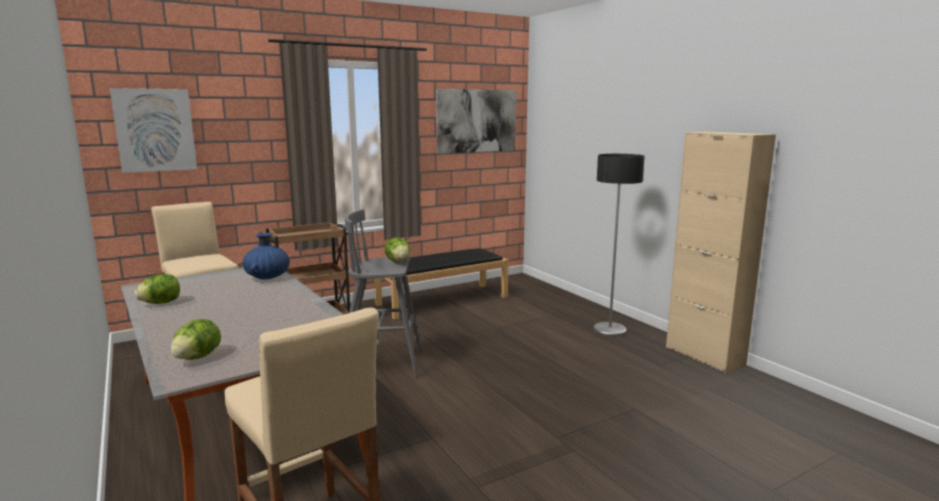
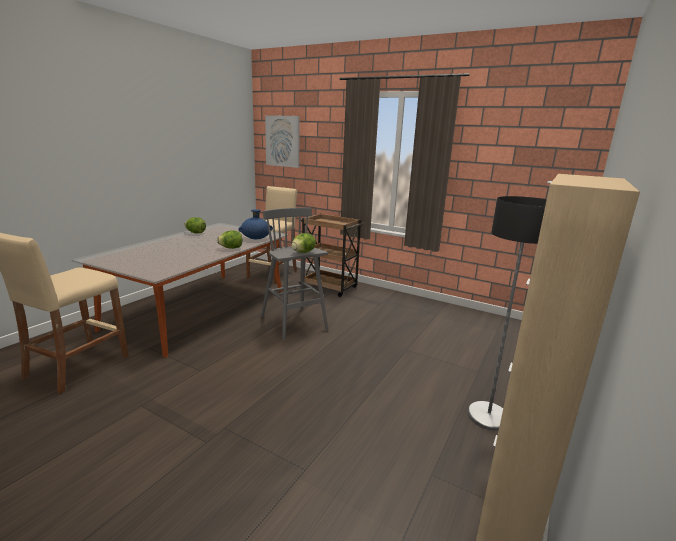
camera: 60 degrees right, 5 degrees up
lettuce [170,319,221,360] -> lettuce moved to [217,231,242,249]
black bench [374,248,508,319] -> none
picture [436,89,516,154] -> none

